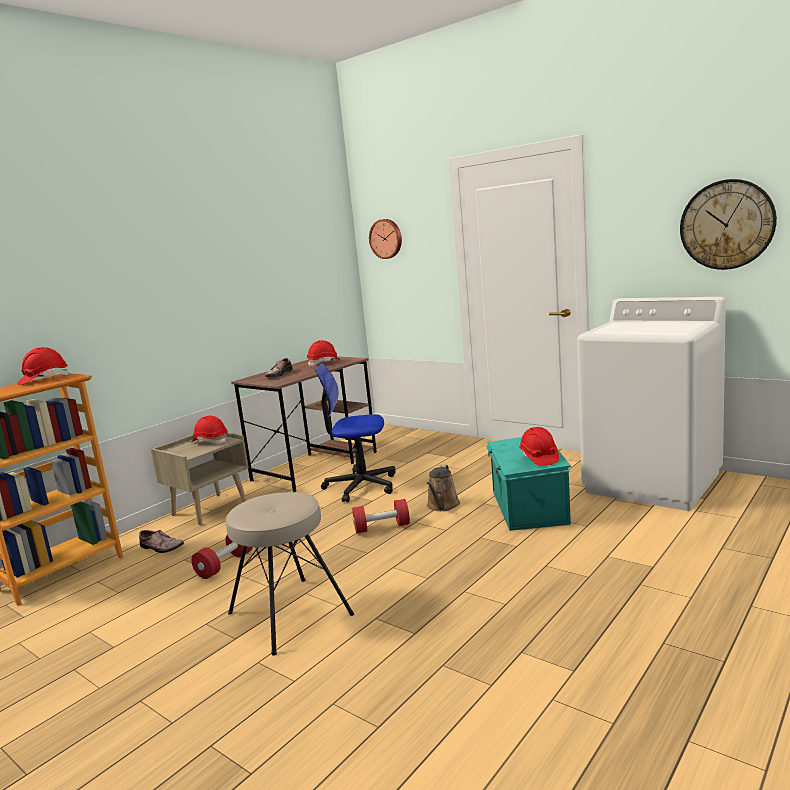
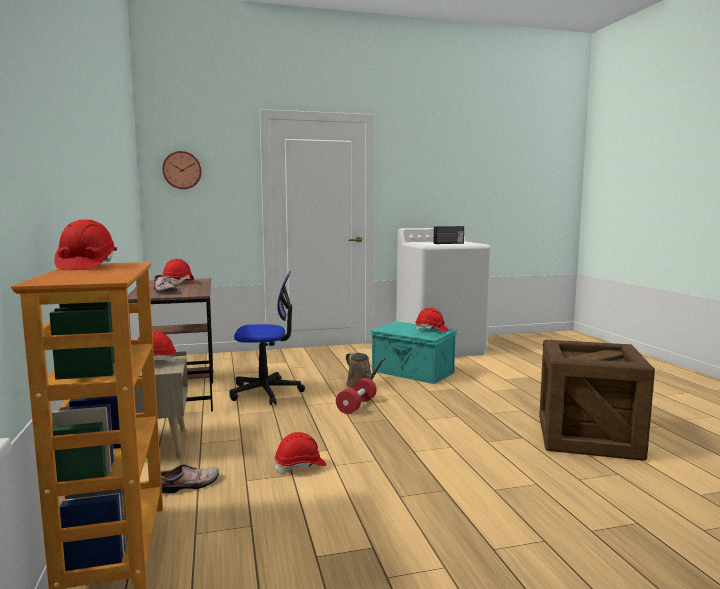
camera: 55 degrees left, 5 degrees down
red dumbbell [191,534,253,579] -> red hard hat [275,432,326,473]
beige stool [226,492,354,656] -> none
office chair [315,364,396,502] -> office chair turned 135 degrees counterclockwise [229,271,305,405]
wall clock [680,179,777,270] -> none
none -> radio [434,226,464,244]
none -> crate [539,340,655,461]

